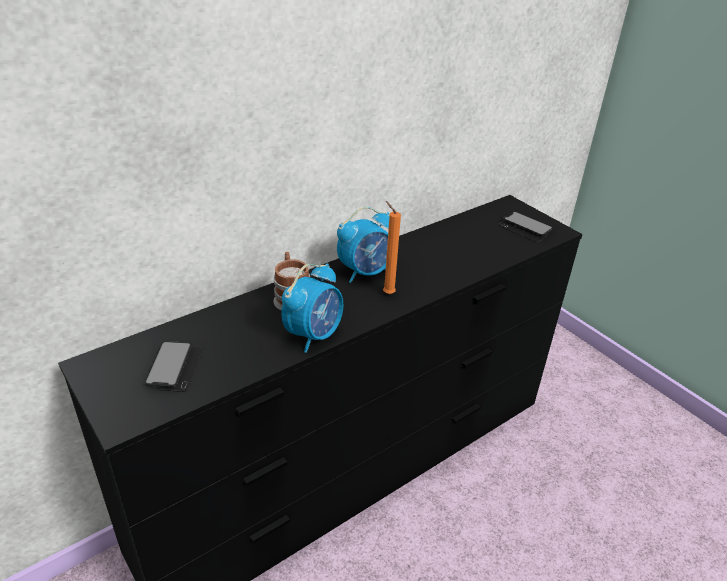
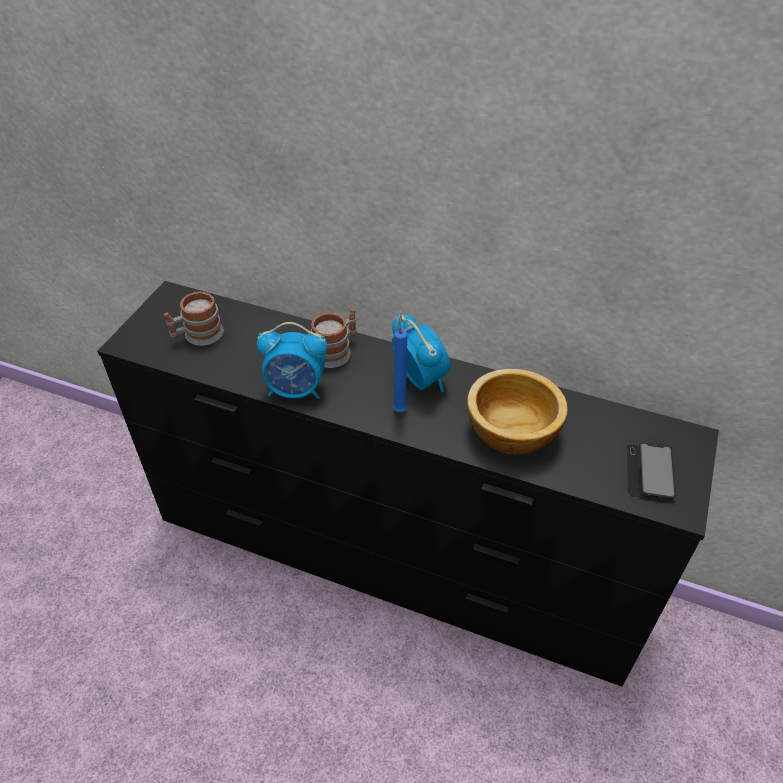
camera: 60 degrees right, 10 degrees up
phone [144,341,203,392] -> mug [164,291,224,346]
alarm clock [337,207,389,283] -> alarm clock turned 150 degrees counterclockwise [392,314,451,392]
orange candle [383,201,401,294] -> blue candle [393,315,407,412]
none -> bowl [467,369,568,455]

